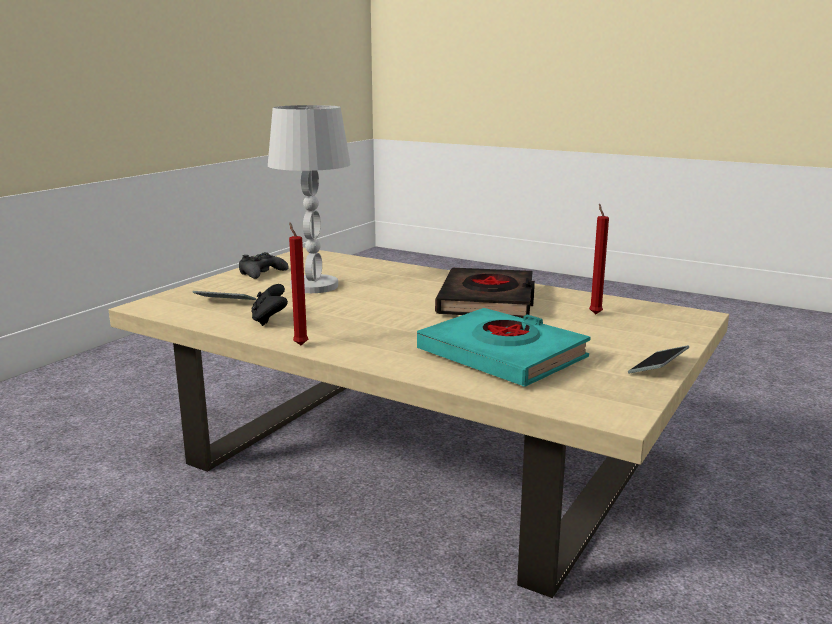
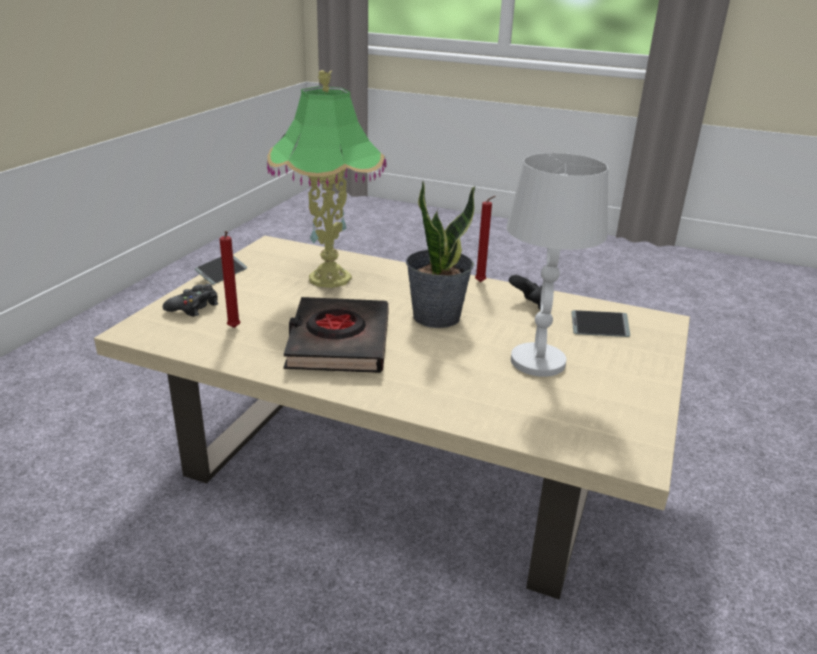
camera: 170 degrees right, 10 degrees up
black game controller [239,252,289,279] -> black game controller moved to [163,284,218,317]
turquoise book [417,308,590,387] -> table lamp [267,70,387,288]
none -> potted plant [406,181,475,328]

